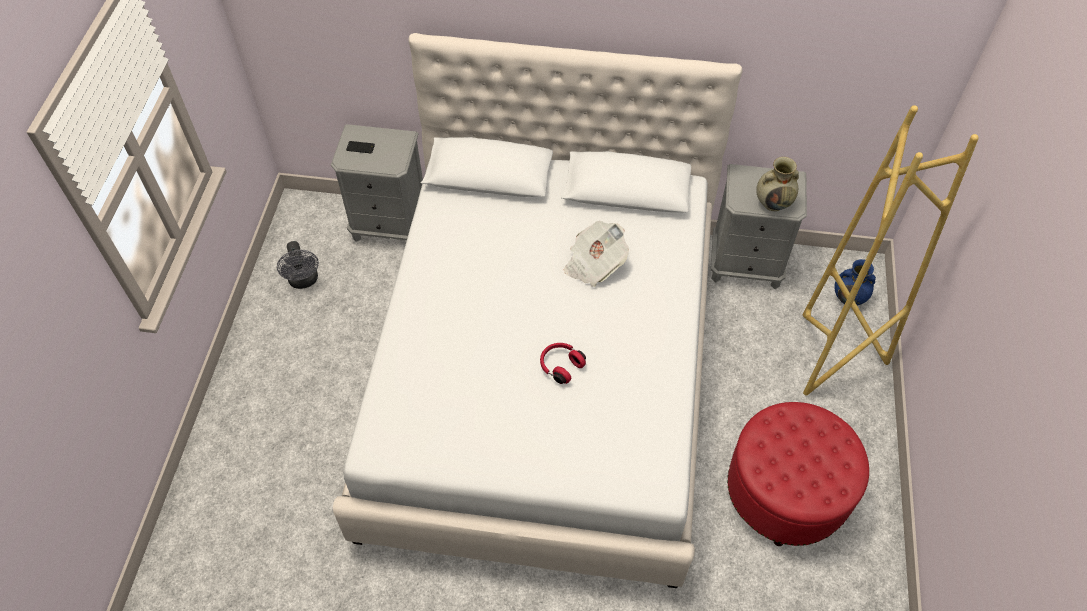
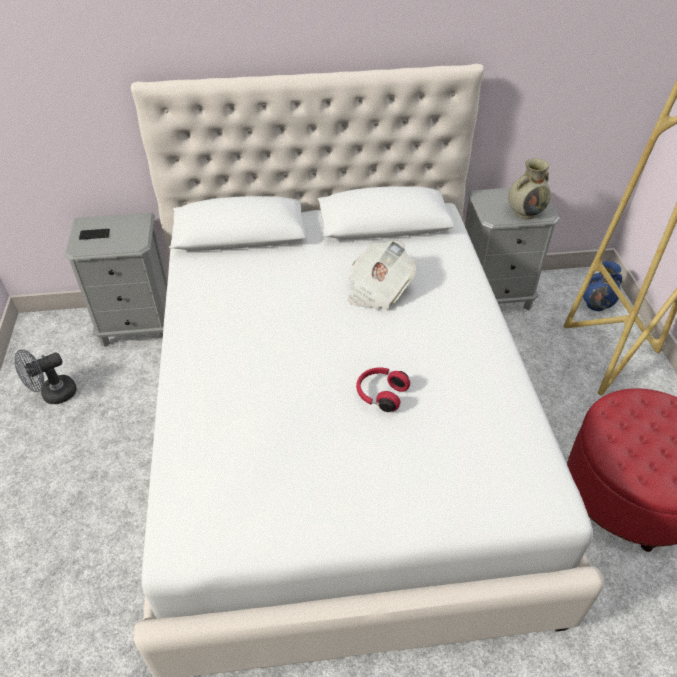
camera: 15 degrees left, 10 degrees down
grey fan [277,241,319,289] -> grey fan turned 90 degrees clockwise [14,349,77,404]

